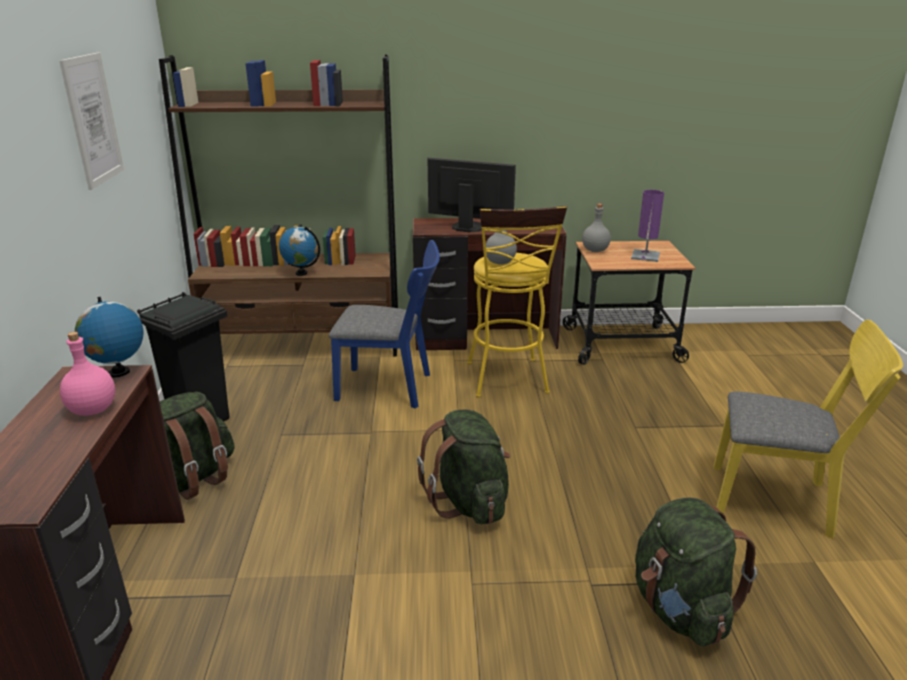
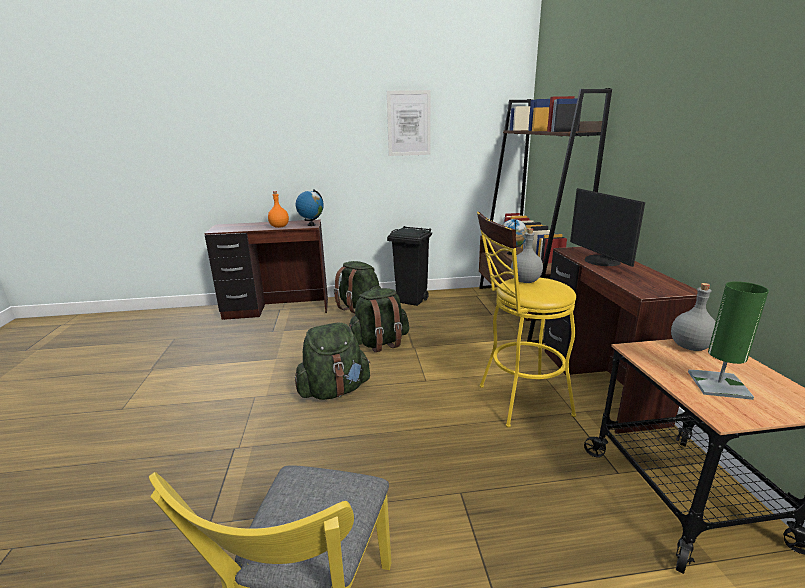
camera: 85 degrees right, 5 degrees down
pink bottle [60,332,115,416] -> orange bottle [268,191,289,228]
blue chair [329,240,440,409] -> none
monitor [428,158,516,233] -> monitor turned 150 degrees clockwise [570,188,645,267]
purple table lamp [631,190,664,262] -> green table lamp [688,281,769,400]
green backpack [635,498,757,646] -> green backpack moved to [349,288,409,352]

